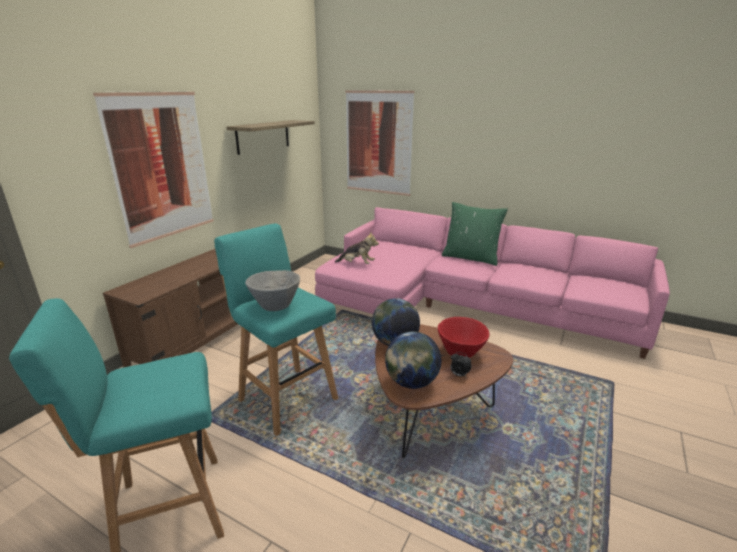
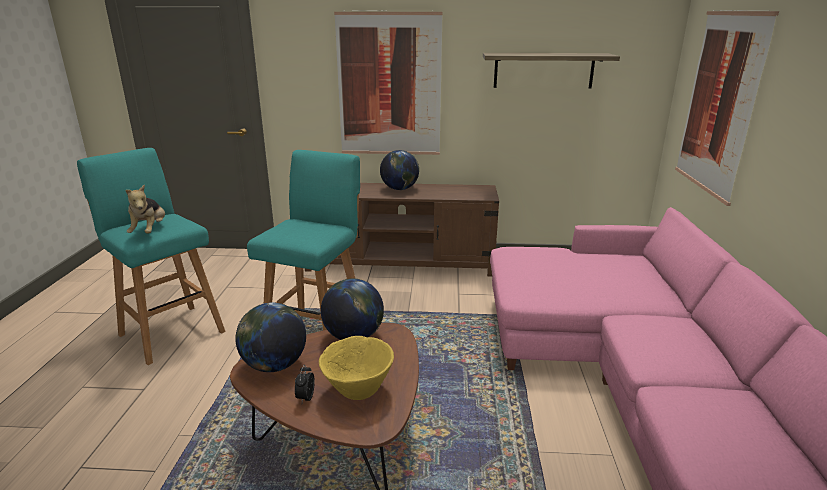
camera: 65 degrees right, 0 degrees up
grey bowl [245,270,300,311] -> none
plush toy [335,232,379,264] -> plush toy moved to [126,185,165,234]
red bowl [438,317,490,358] -> yellow bowl [319,336,394,400]
green pillow [442,202,508,266] -> none
none -> globe [380,150,419,190]

